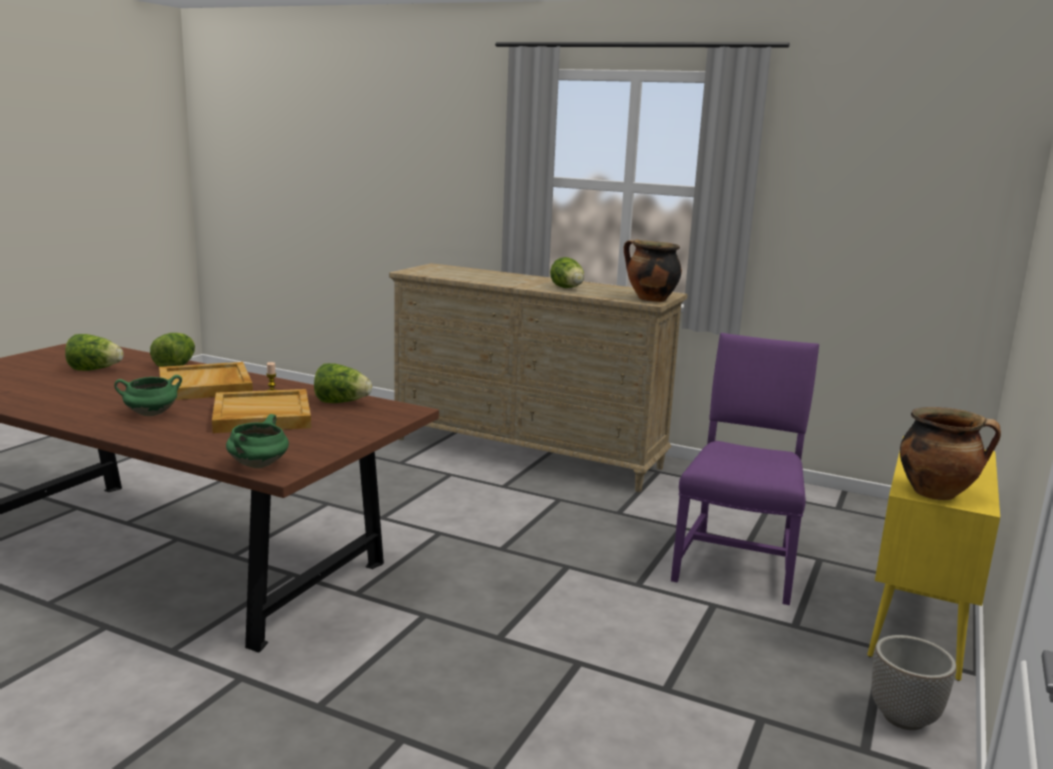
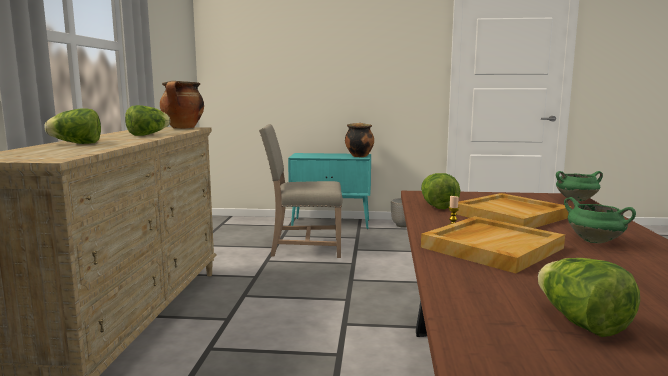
camera: 110 degrees left, 5 degrees down
lettuce [150,333,195,367] -> lettuce moved to [45,108,101,144]
purple chair [671,333,819,605] -> beige chair [259,124,343,258]
yellow cabinet [867,436,1000,681] -> turquoise cabinet [288,153,371,229]

